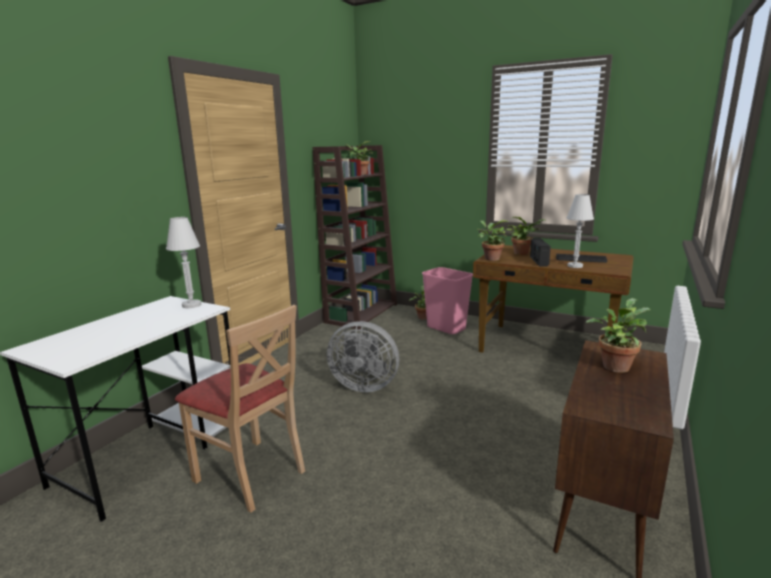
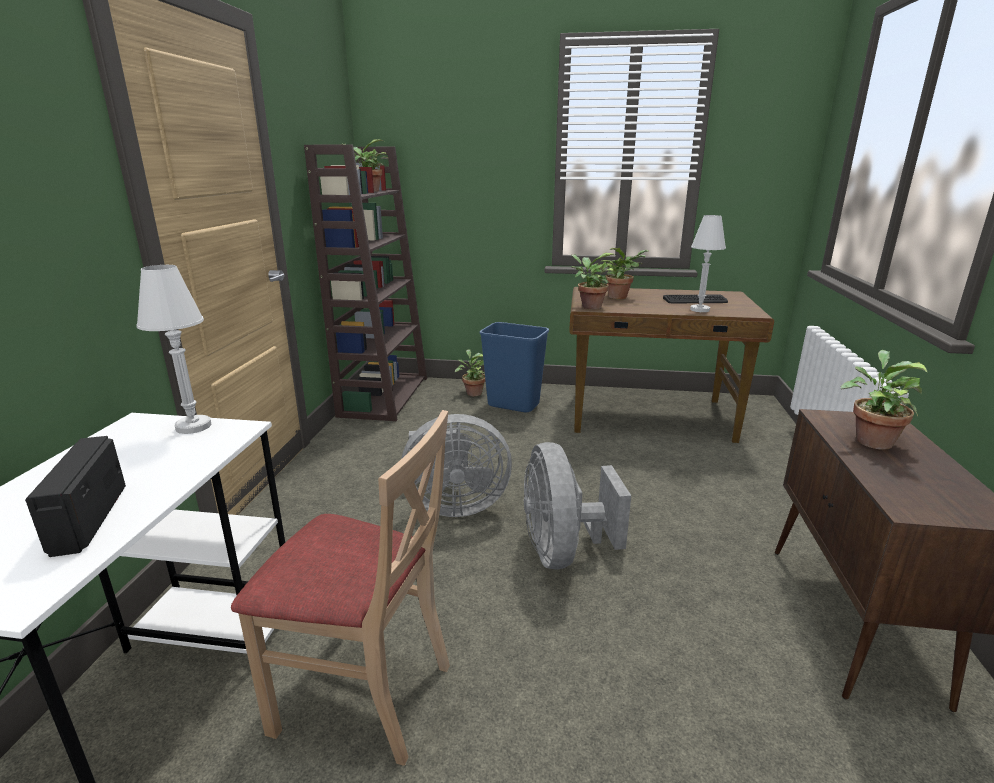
camera: 20 degrees left, 5 degrees up
pink trash can [422,267,473,334] -> blue trash can [480,322,549,412]
radio [530,238,551,266] -> radio moved to [25,436,126,557]
none -> grey fan [524,442,631,570]

